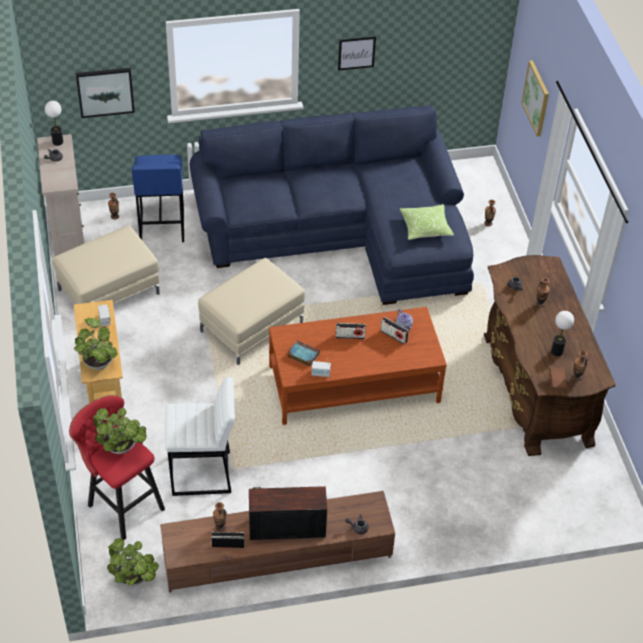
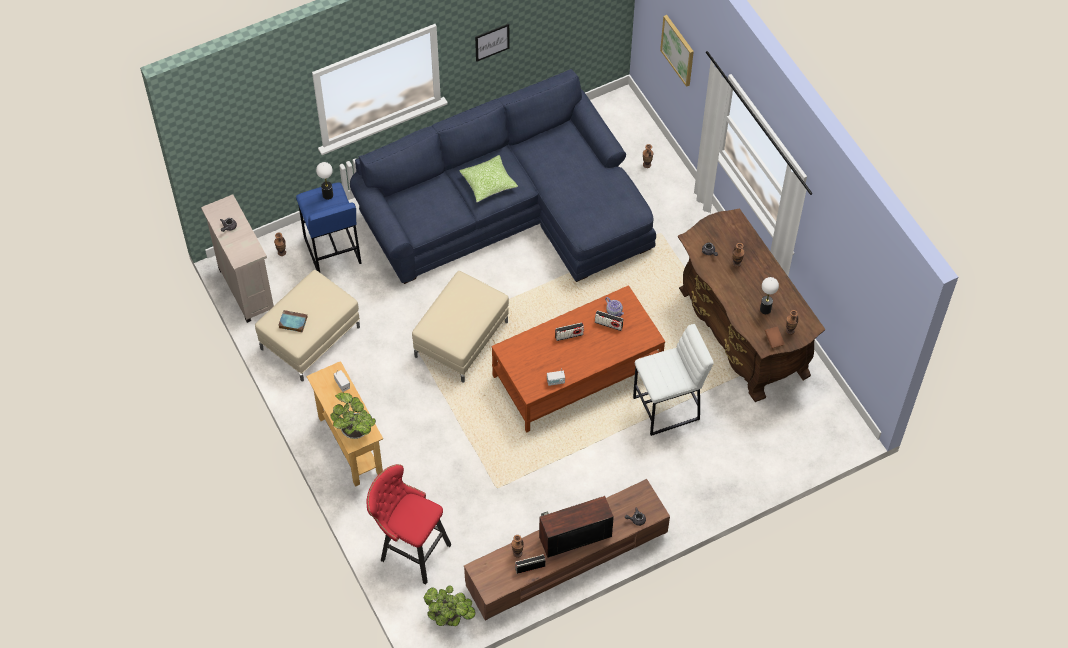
camera: 15 degrees left, 10 degrees up
table lamp [45,101,63,146] -> table lamp moved to [316,162,333,200]
picture [76,68,135,118] -> none
potted plant [92,408,147,454] -> none
white stool [165,377,235,496] -> white stool moved to [633,324,714,436]
book [287,340,320,366] -> book moved to [279,310,307,332]
pillow [400,204,454,240] -> pillow moved to [459,155,518,202]

